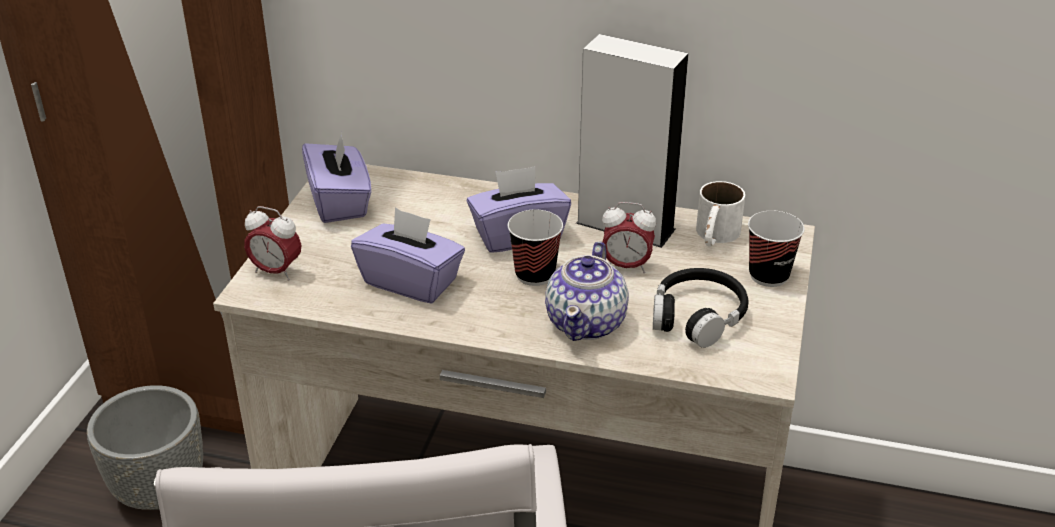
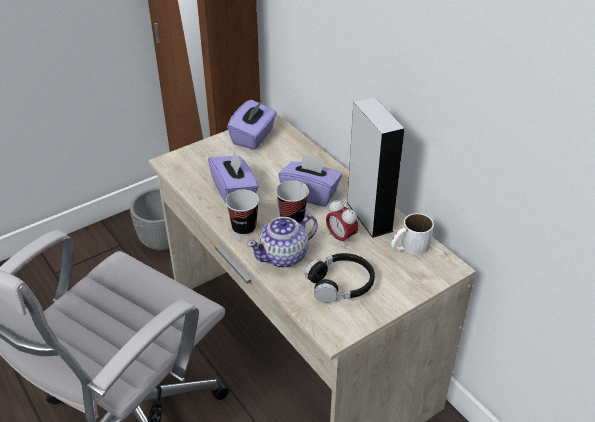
camera: 40 degrees right, 5 degrees up
alarm clock [244,206,301,281] -> none
cup [748,210,805,287] -> cup moved to [225,190,259,236]

